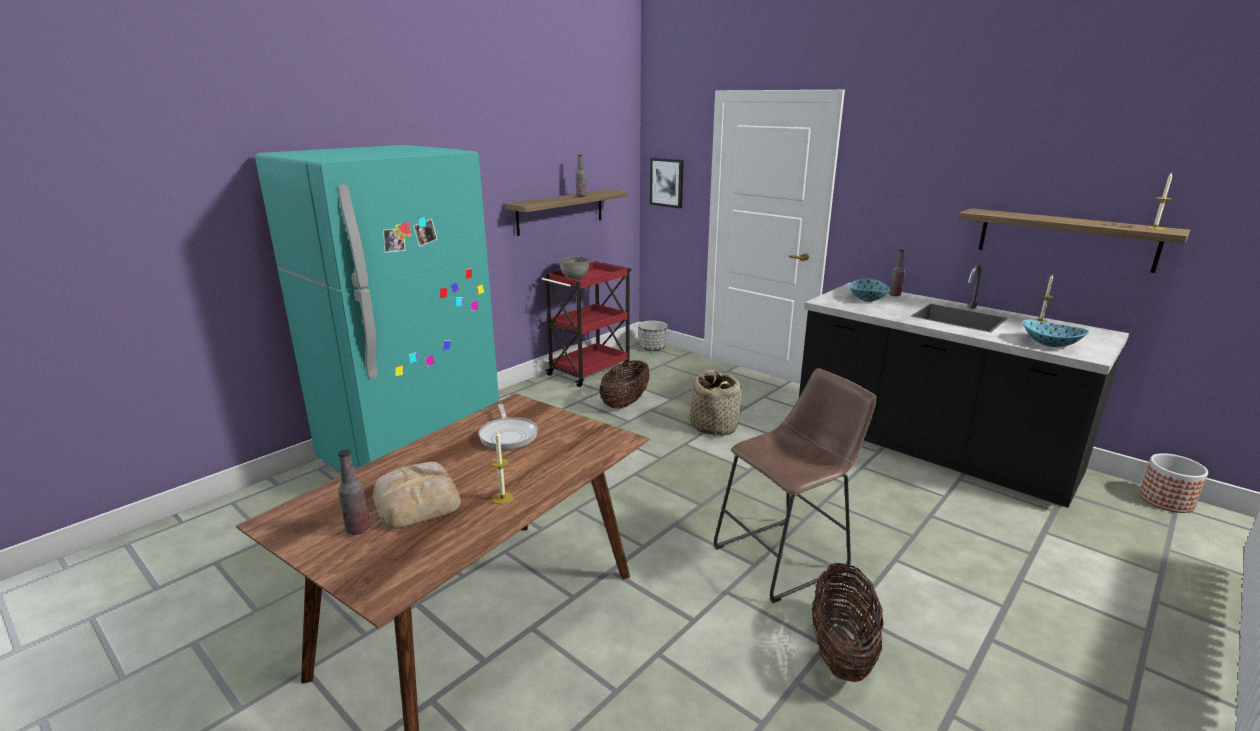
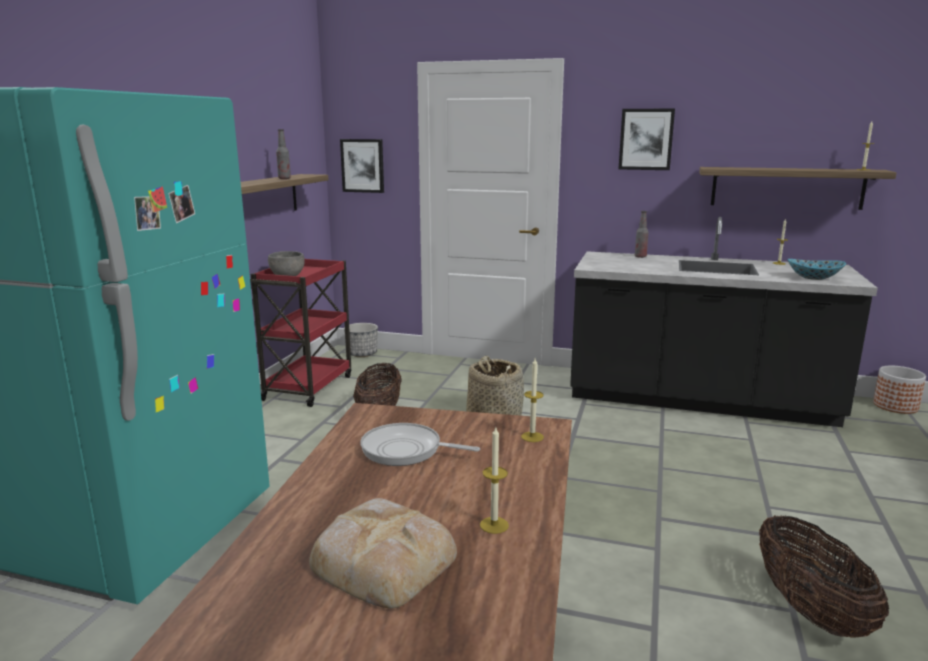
camera: 25 degrees left, 5 degrees down
bottle [338,449,370,535] -> none
frying pan [479,404,538,450] -> frying pan turned 150 degrees clockwise [360,423,480,466]
brown stool [714,368,877,603] -> none
bowl [849,279,890,302] -> none
none -> candle [521,358,544,442]
none -> picture [618,108,675,170]

